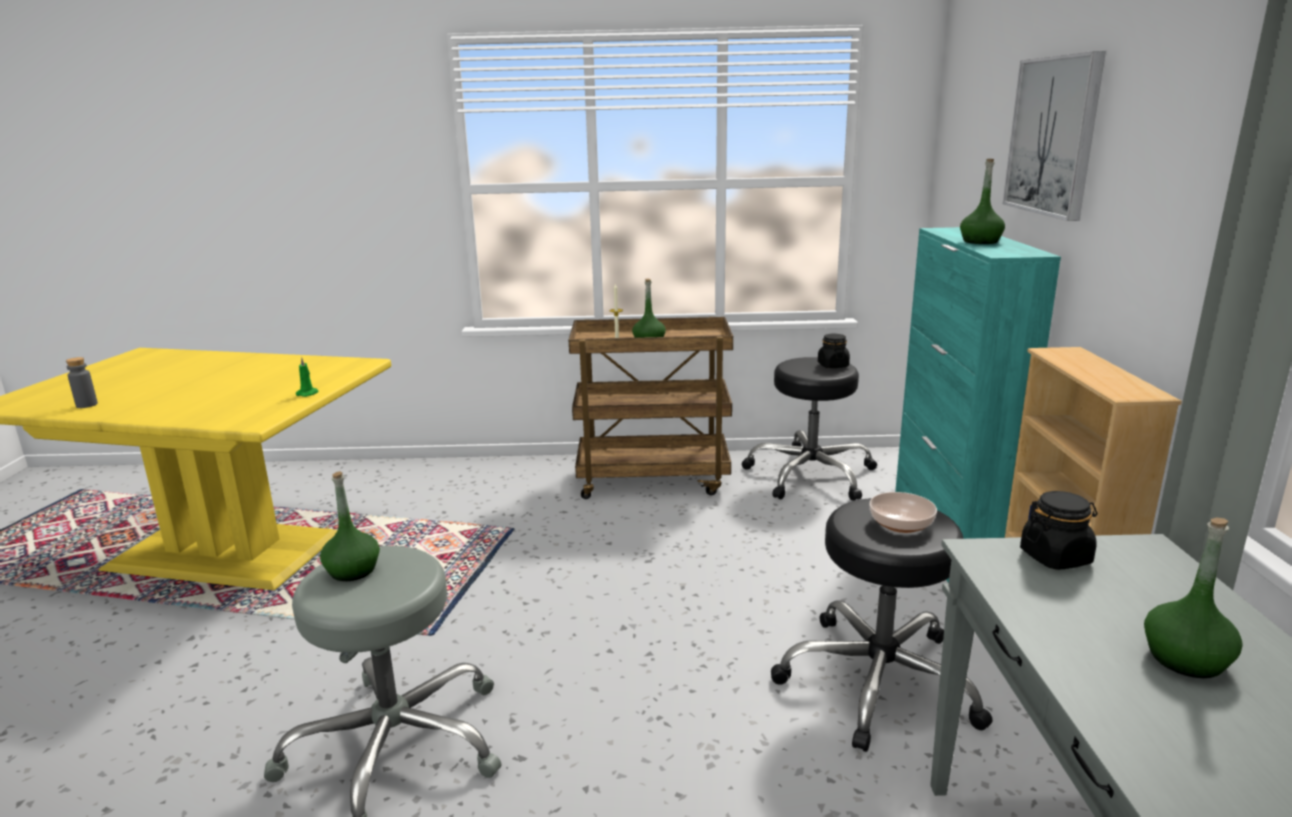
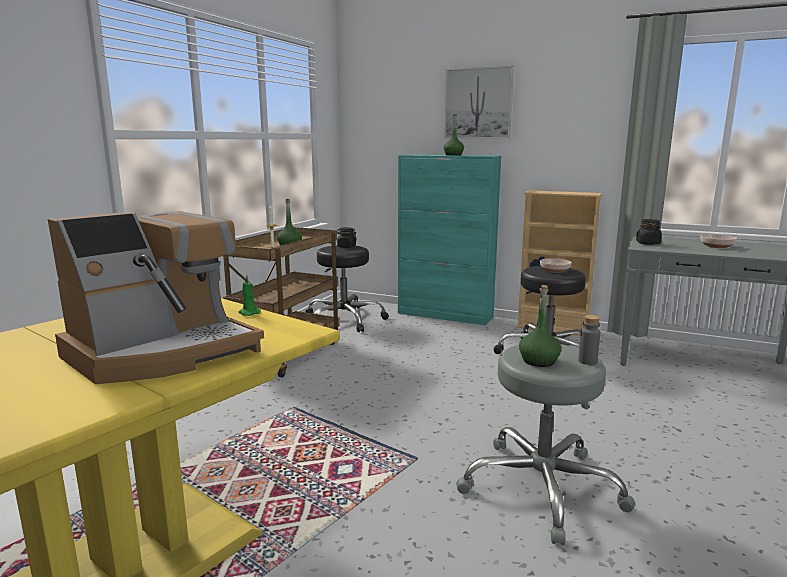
camera: 65 degrees left, 5 degrees down
grey bottle [66,357,98,408] -> grey bottle moved to [578,315,600,365]
green bottle [1144,517,1243,678] -> bowl [700,234,737,248]
none -> coffee machine [48,211,264,384]

